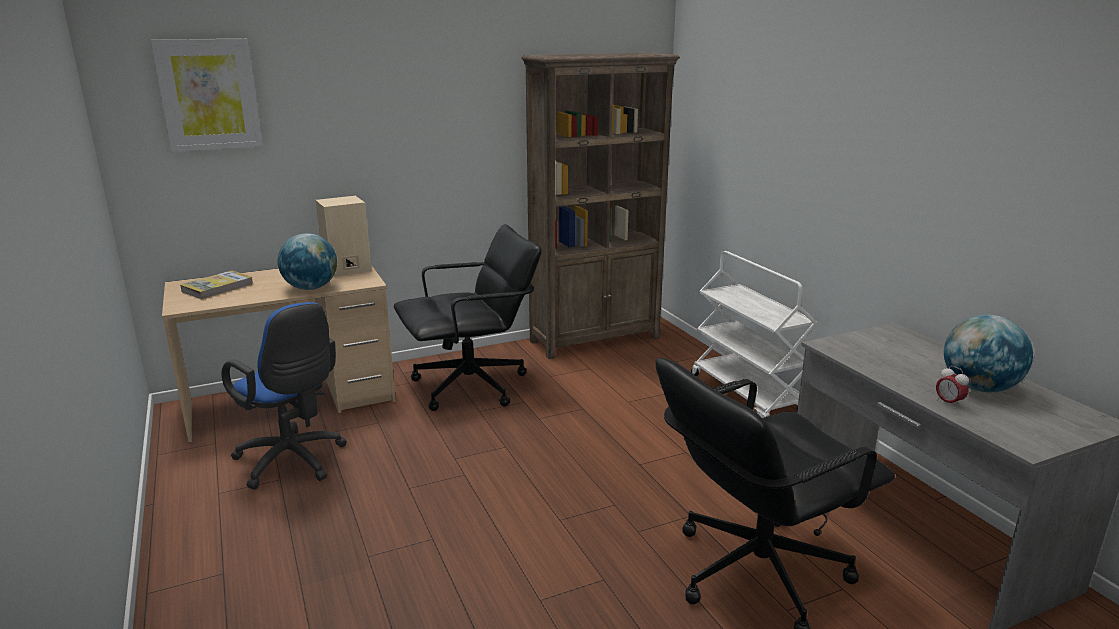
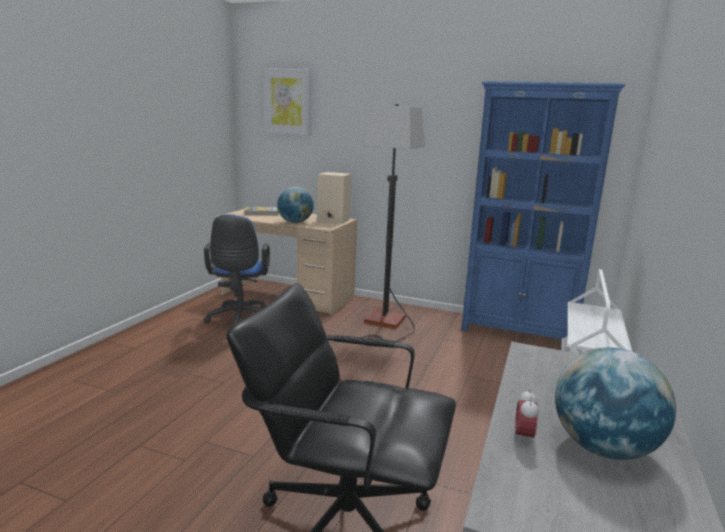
camera: 45 degrees right, 5 degrees down
black office chair [394,224,542,411] -> floor lamp [362,103,425,347]
brown bookcase [521,53,680,359] -> blue bookcase [461,81,625,339]

